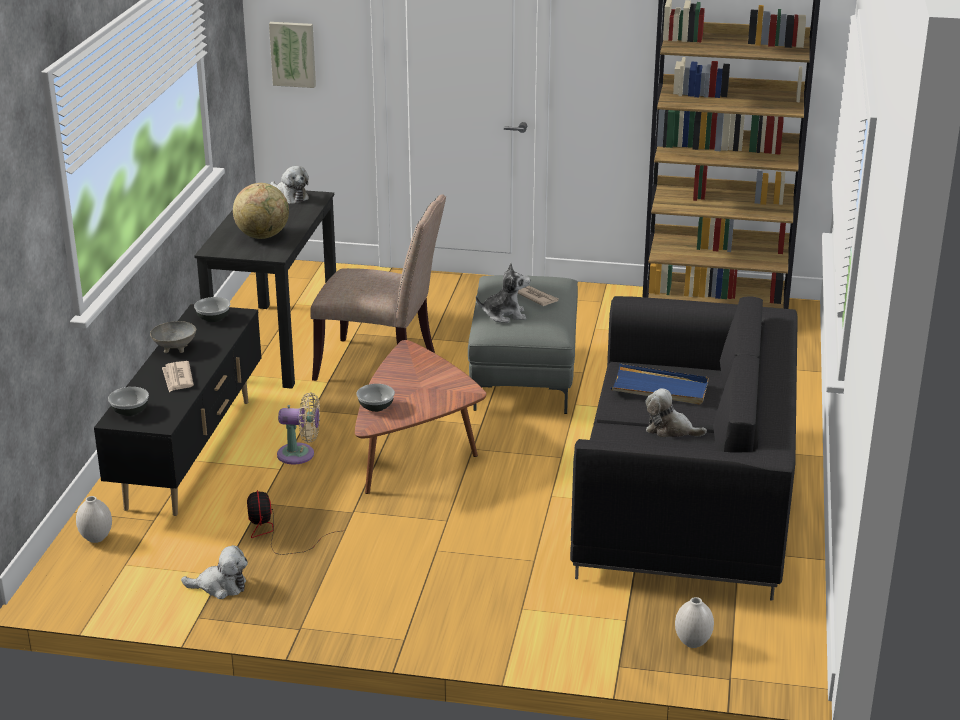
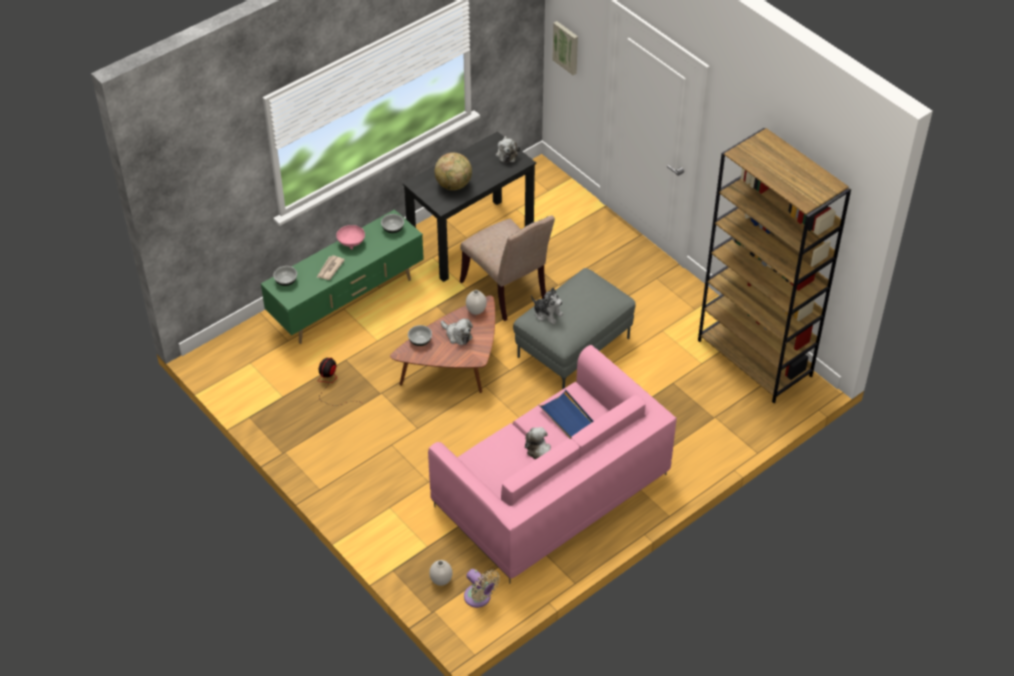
camera: 40 degrees right, 20 degrees up
white vase [76,496,112,543] -> white vase moved to [466,290,487,315]
black tv stand [94,304,261,516] -> green tv stand [261,209,424,344]
grey bowl [150,321,196,353] -> pink bowl [336,225,365,249]
plush toy [181,545,248,599] -> plush toy moved to [441,318,473,345]
beige fan [277,392,320,464] -> beige fan moved to [464,569,500,608]
newspaper [518,286,559,306] -> none
black sofa [570,296,798,601] -> pink sofa [428,345,677,584]

